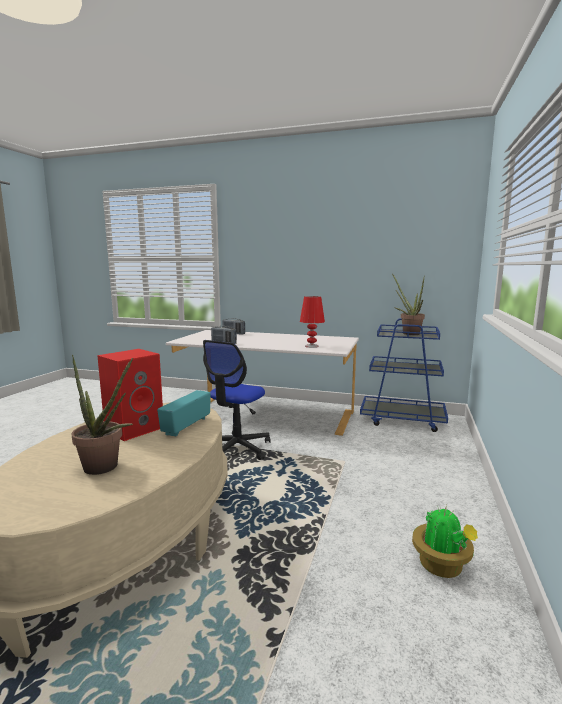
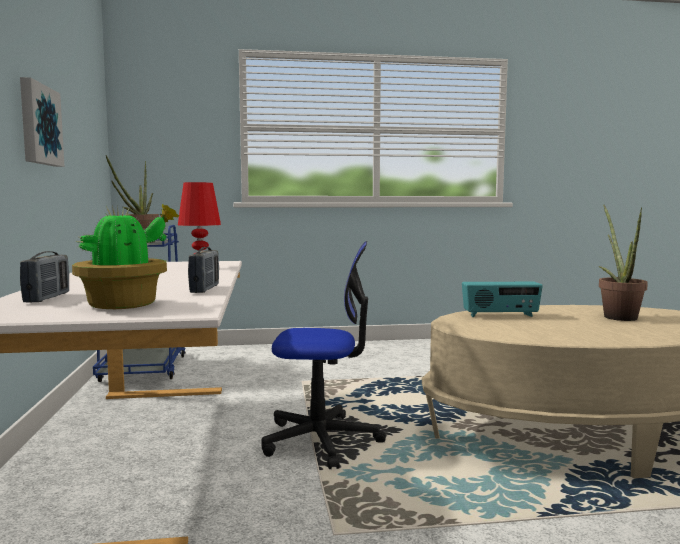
camera: 115 degrees left, 5 degrees down
red speaker [97,349,163,441] -> none
potted plant [412,505,478,578] -> potted plant moved to [72,204,179,309]
none -> picture [20,77,65,167]

